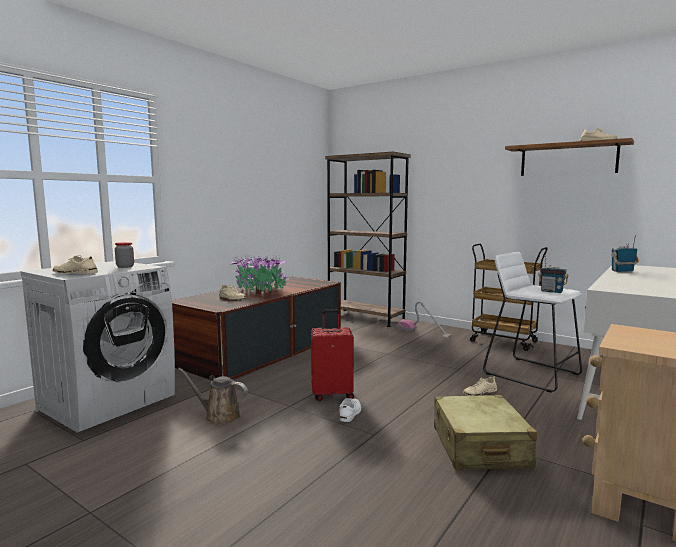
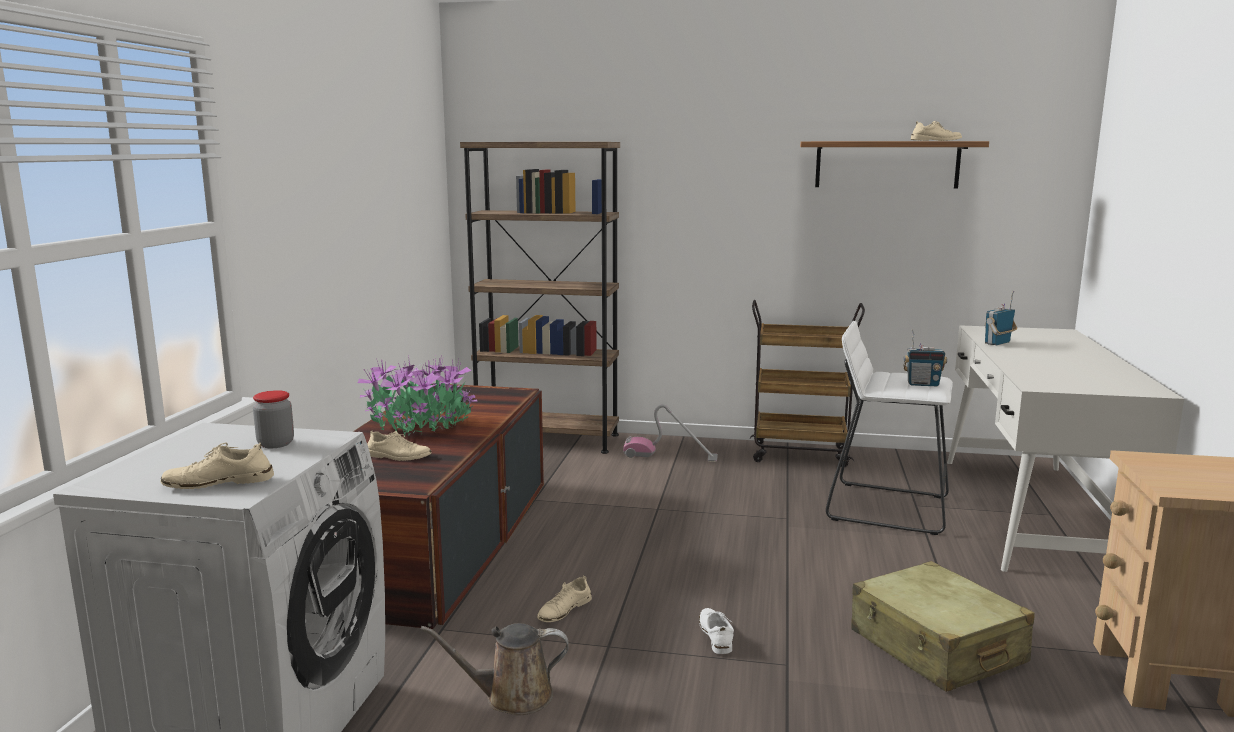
camera: 25 degrees left, 5 degrees up
red suitcase [311,310,354,401] -> none
beige shoe [463,376,497,396] -> beige shoe moved to [537,576,592,622]

